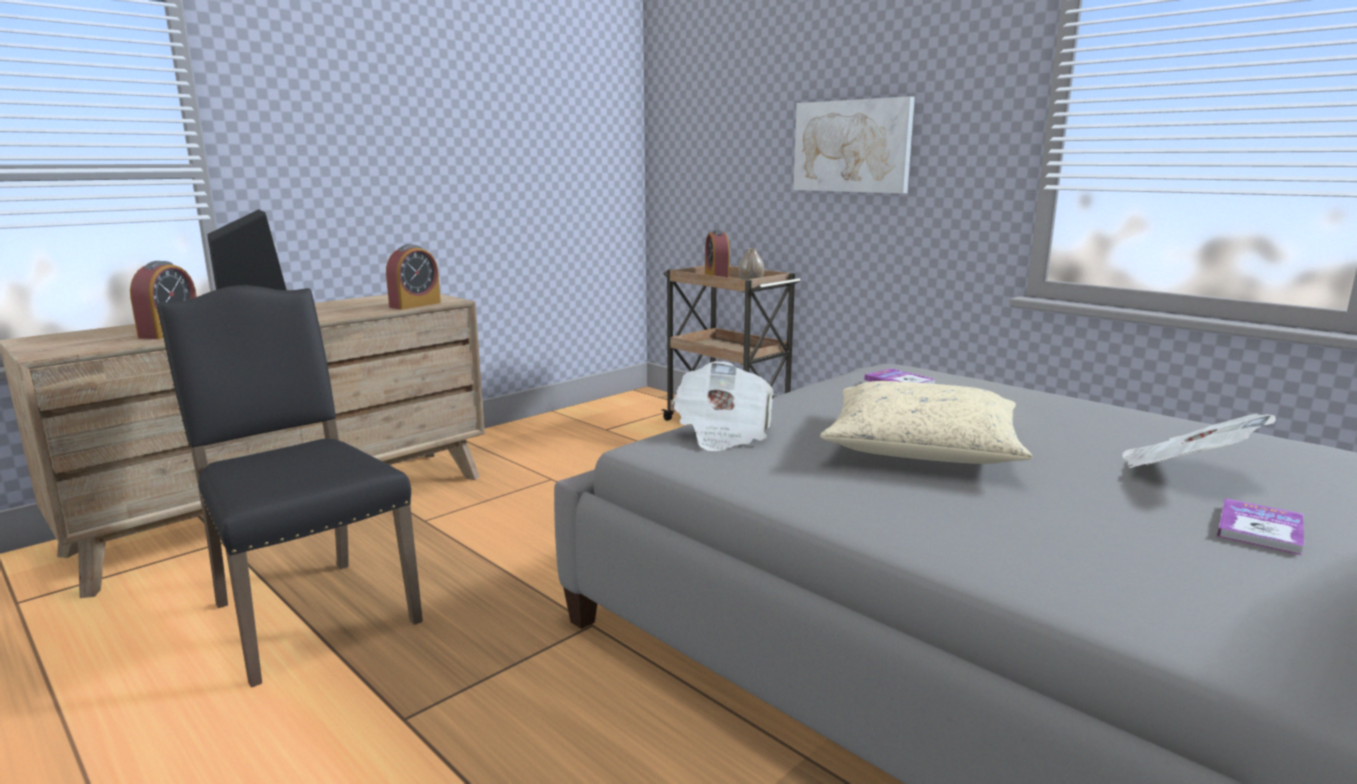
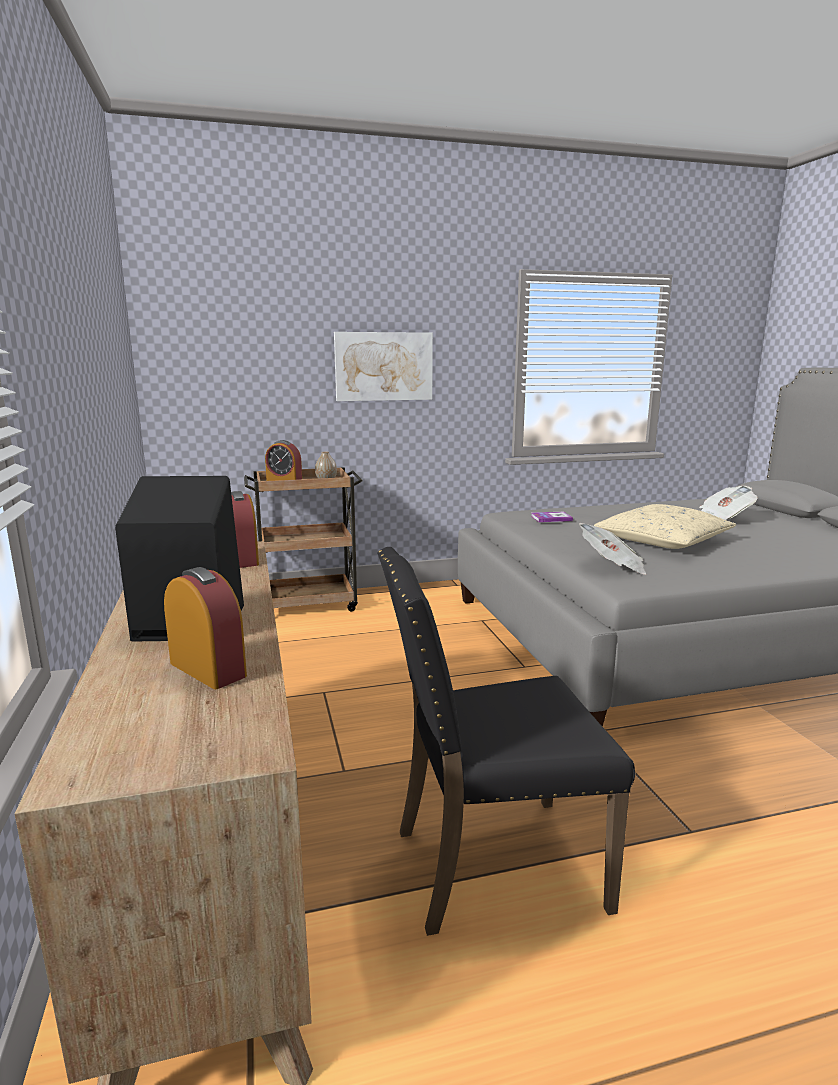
camera: 60 degrees left, 0 degrees up
book [1217,498,1304,555] -> none

